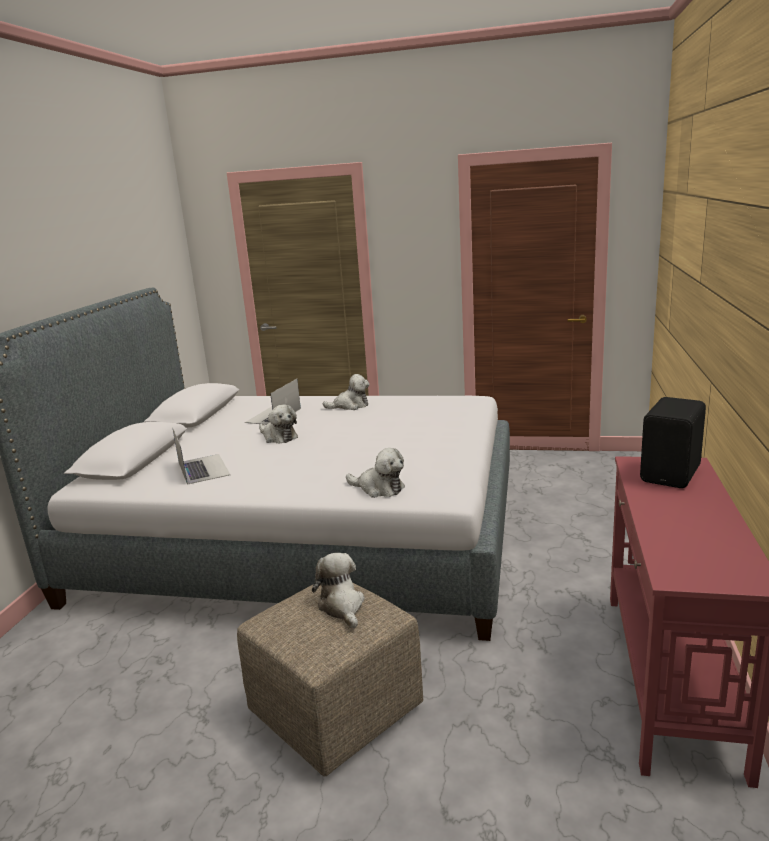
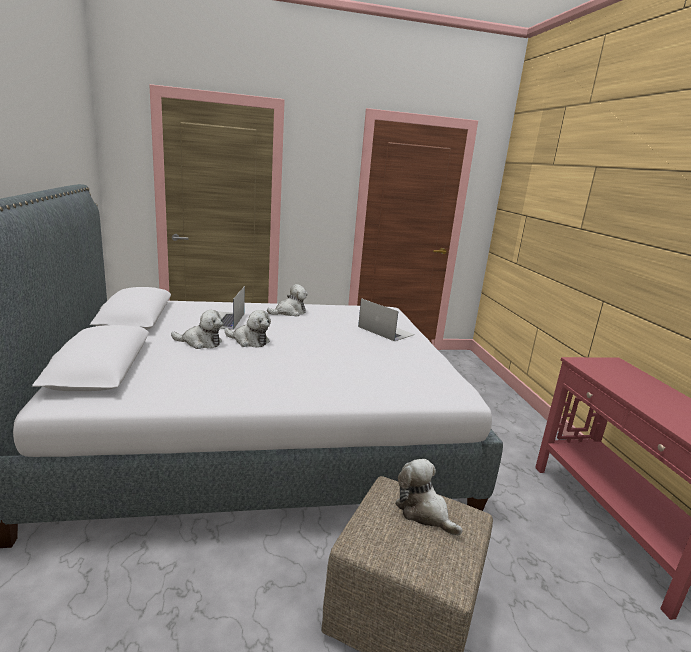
camera: 25 degrees left, 0 degrees up
laptop [172,427,230,485] -> laptop moved to [358,298,415,341]
plush toy [346,448,405,498] -> plush toy moved to [171,310,223,349]
black speaker [640,397,706,488] -> none

